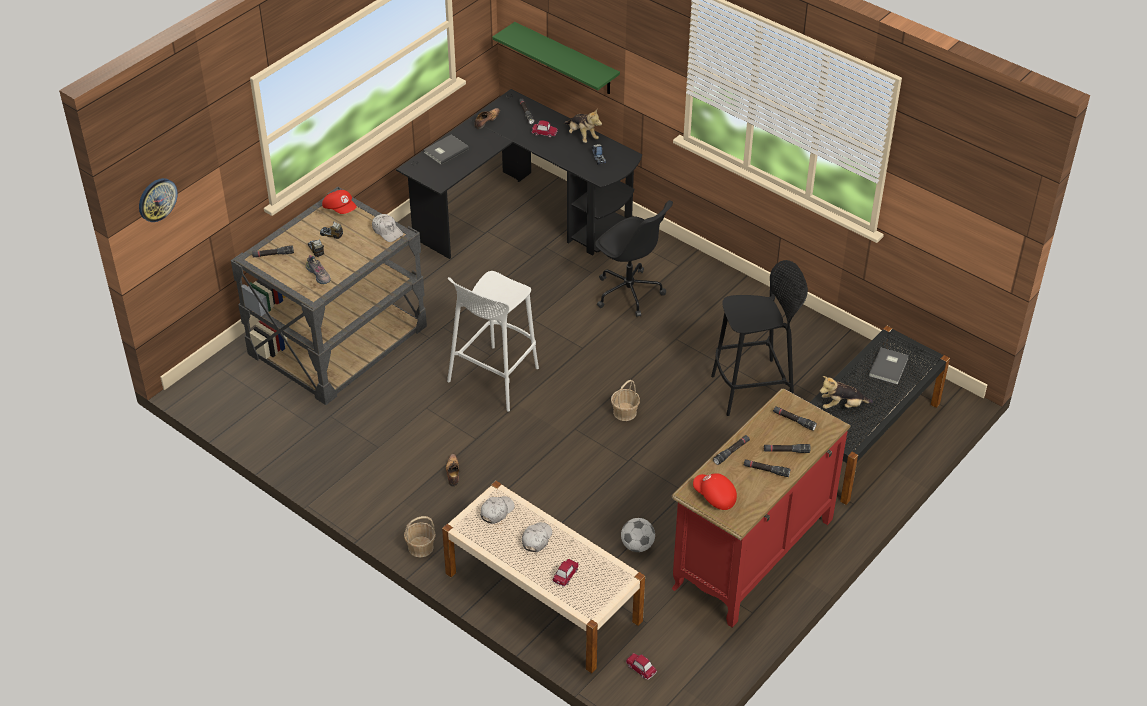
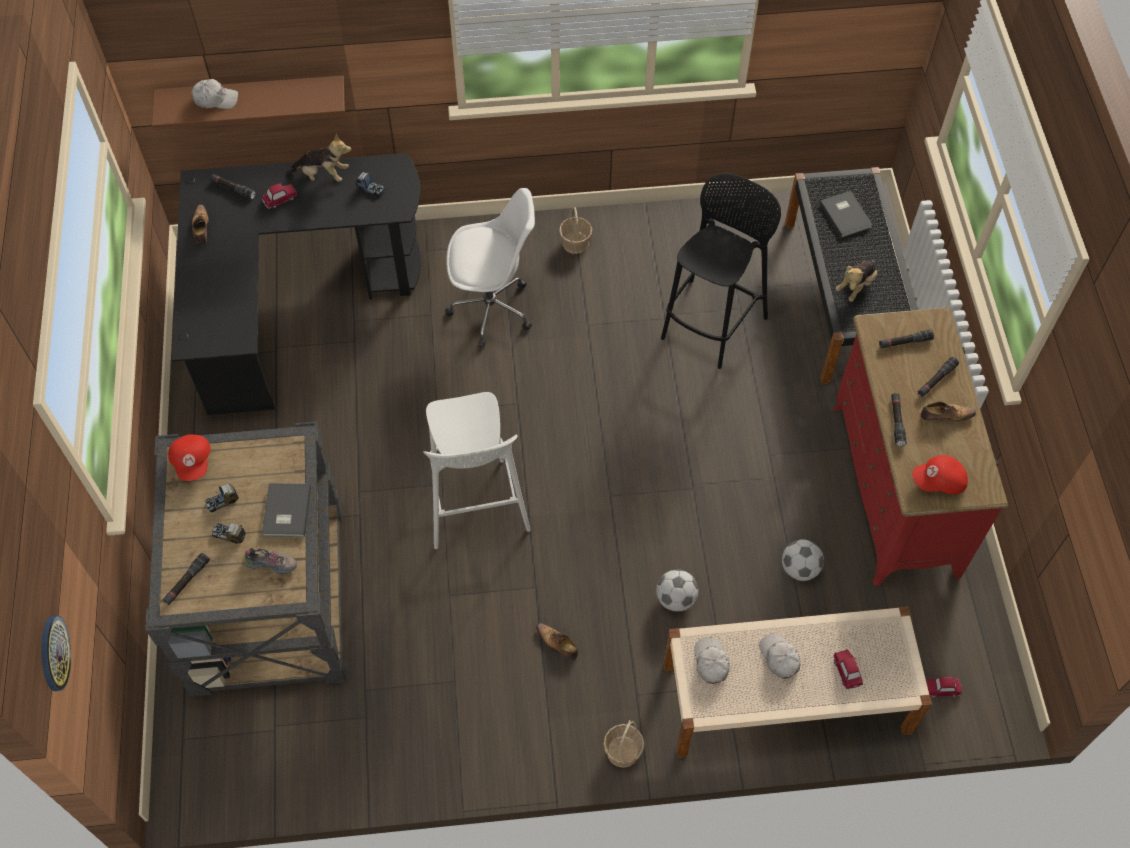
camera: 45 degrees left, 15 degrees up
red cap [322,190,357,214] -> red cap turned 75 degrees clockwise [168,435,211,481]
white cap [372,214,404,242] -> white cap moved to [191,79,238,109]
grey book [424,135,469,165] -> grey book moved to [262,483,311,537]
green shelf [492,22,620,94] -> brown shelf [152,75,345,128]
black office chair [595,200,673,317] -> white office chair [445,188,535,347]
basket [611,380,640,421] -> basket moved to [559,207,592,254]
black flashlight [743,459,791,477] -> shoe [921,402,976,422]
none -> football [656,570,698,612]

